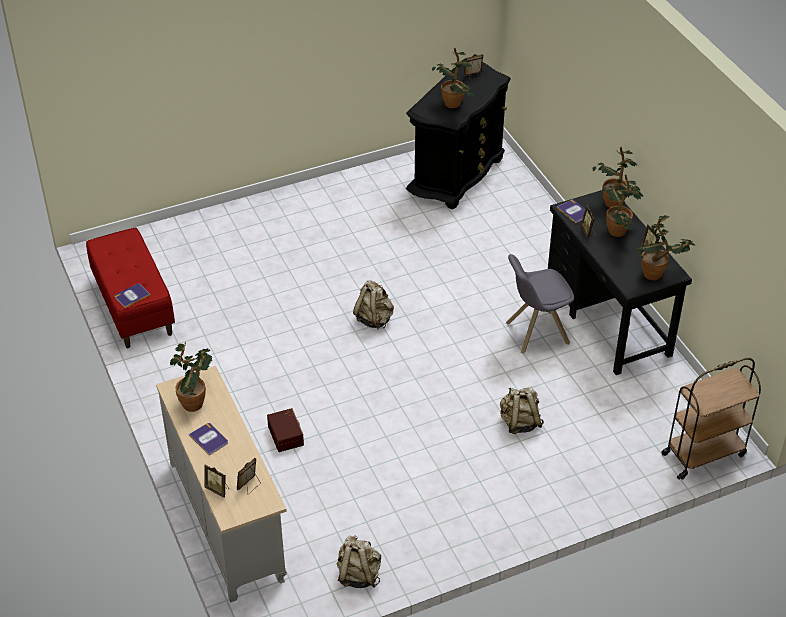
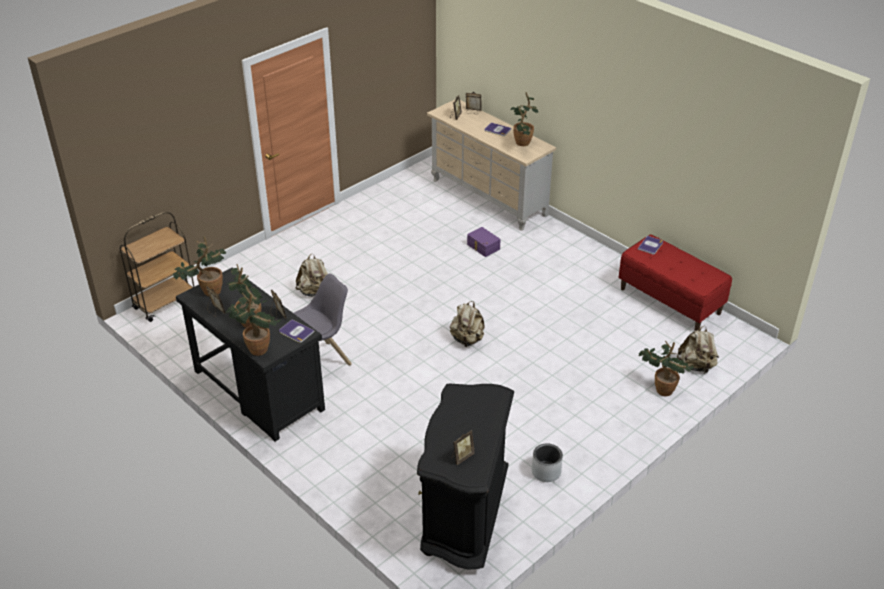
camera: 160 degrees right, 5 degrees down
brown storage box [267,408,304,452] -> purple storage box [467,227,501,257]
beige backpack [337,535,381,588] -> beige backpack moved to [677,326,719,373]
potted plant [432,48,473,108] -> potted plant moved to [639,341,694,396]
none -> grey planter [532,443,563,482]

